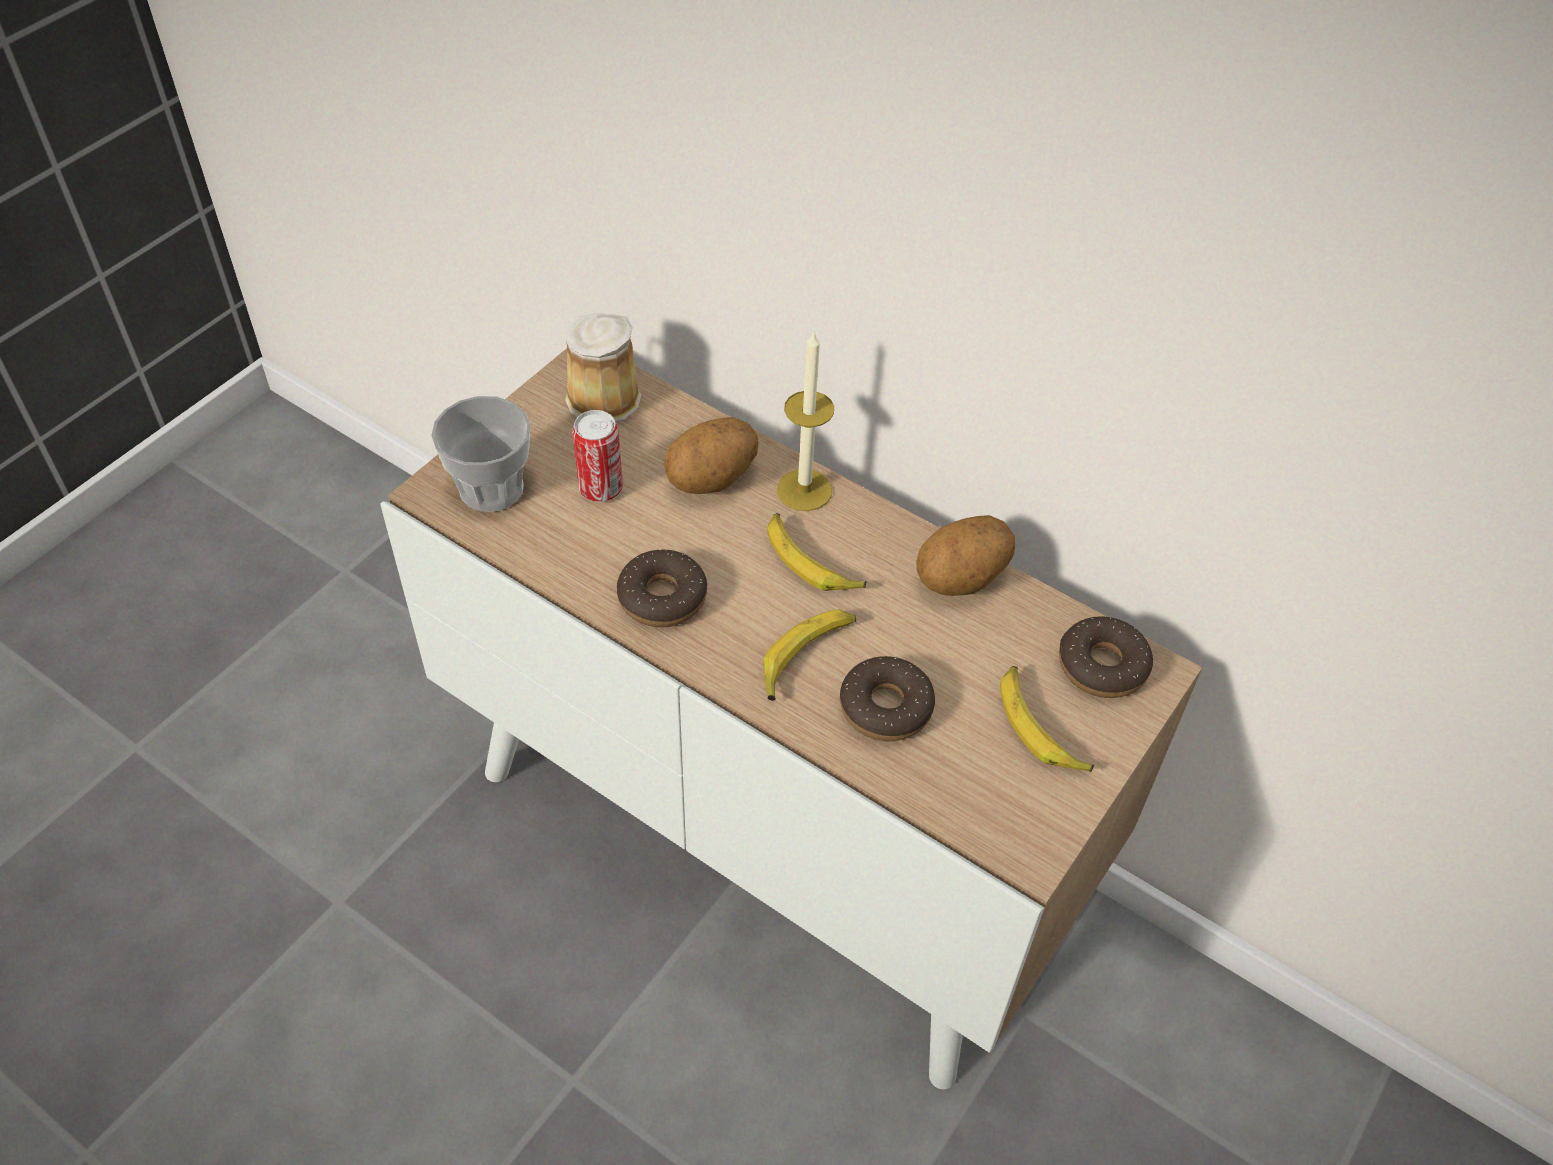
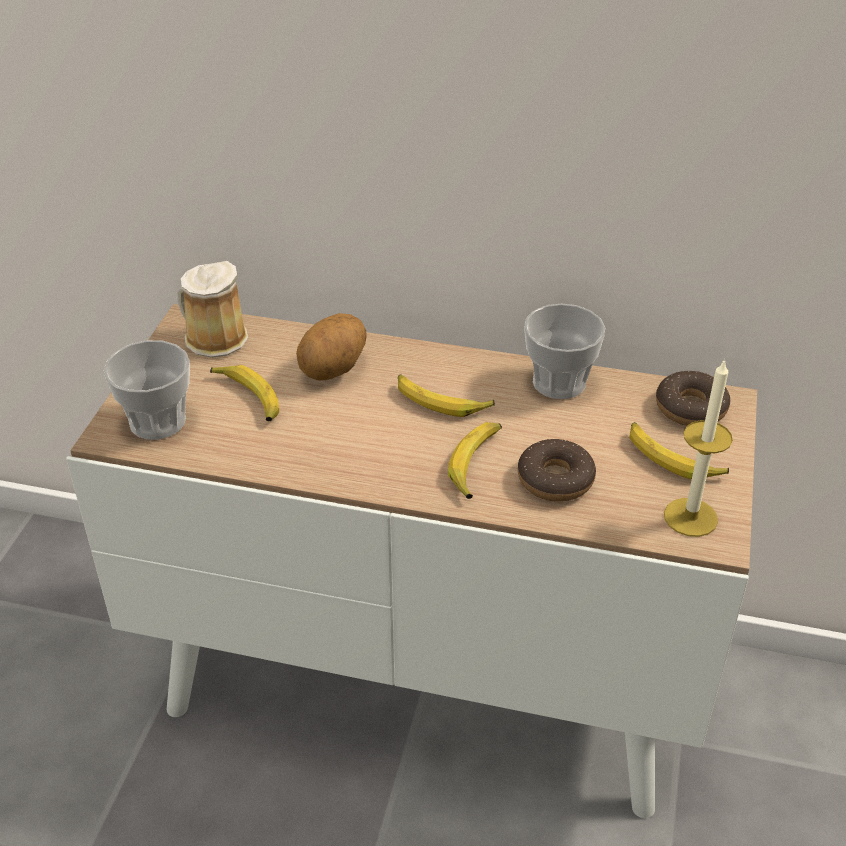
camera: 20 degrees left, 10 degrees down
can [572,410,623,502] -> banana [210,365,279,422]
donut [617,549,707,627] -> none
candle [777,332,834,511] -> candle moved to [664,359,733,537]
potato [916,515,1015,596] -> cup [524,304,605,399]

